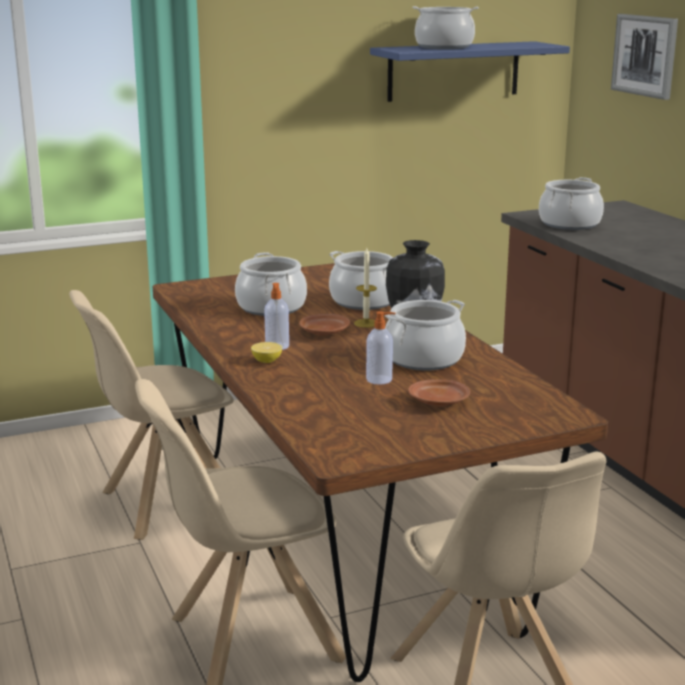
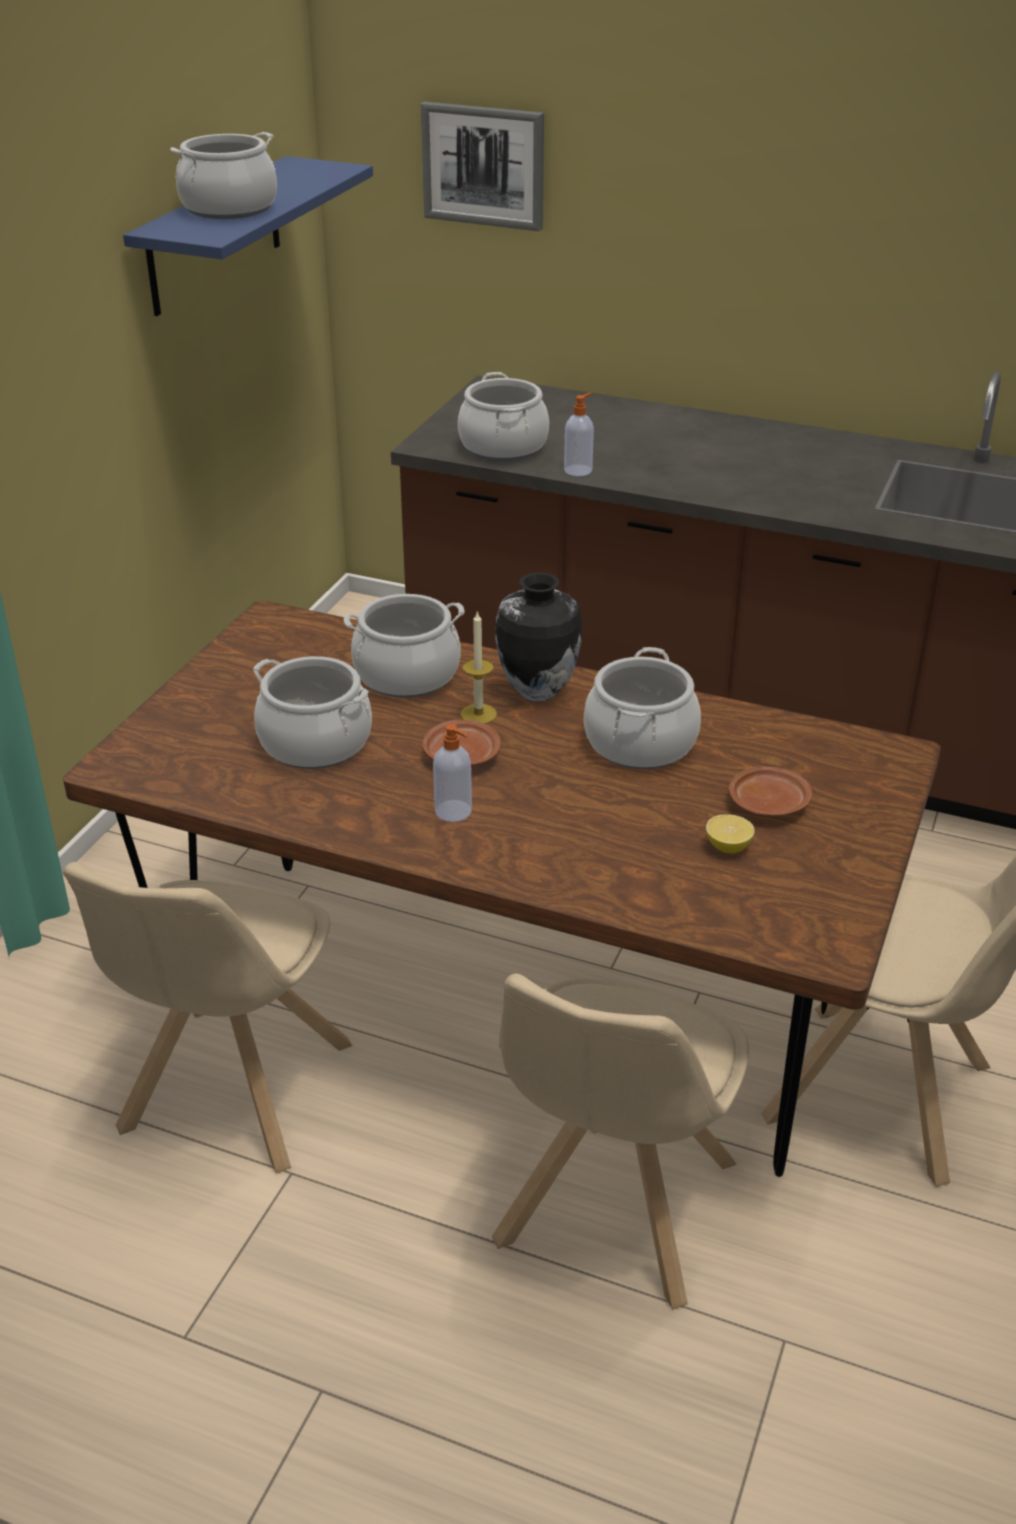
camera: 45 degrees left, 15 degrees up
lemon [251,342,282,363] -> lemon moved to [706,814,755,853]
soap dispenser [366,311,396,385] -> soap dispenser moved to [564,393,594,476]

